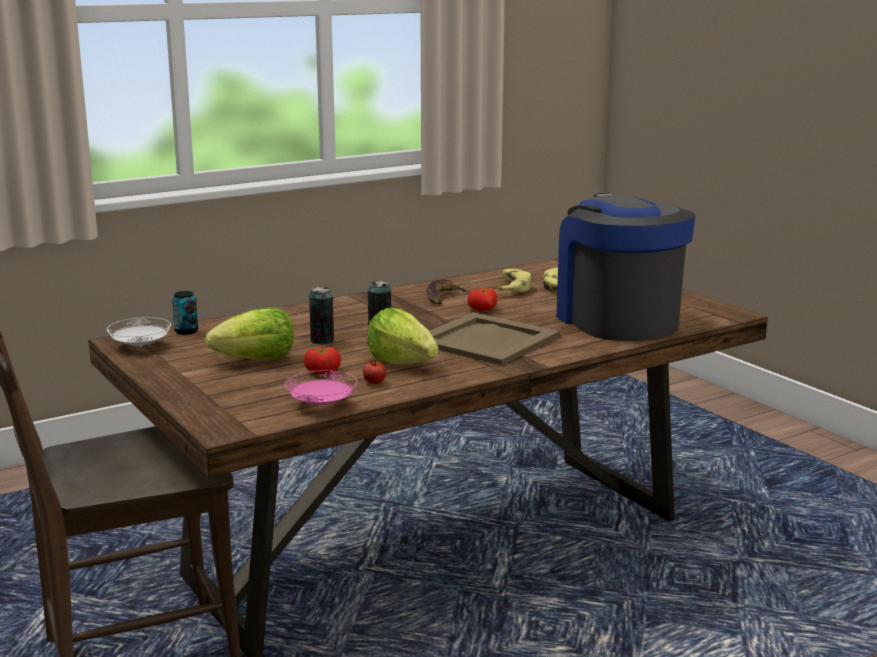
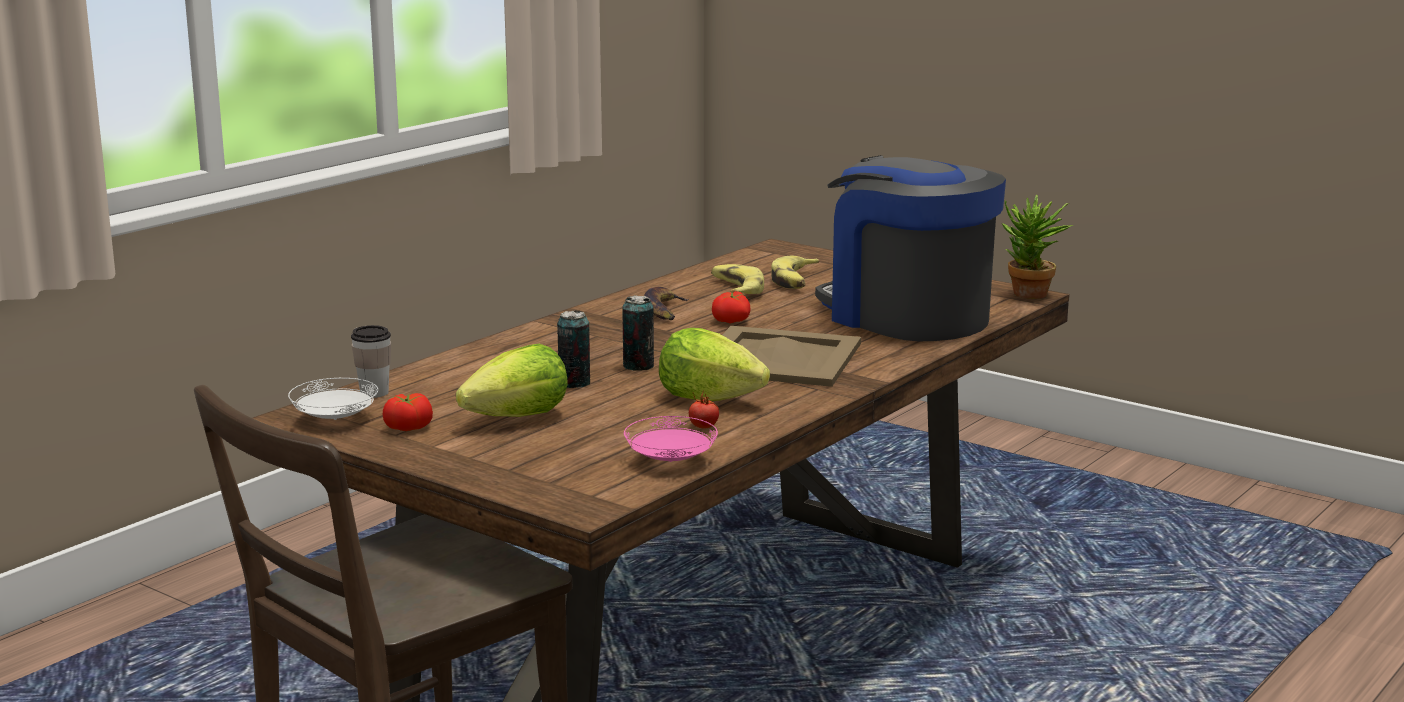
camera: 20 degrees left, 0 degrees up
can [172,291,198,335] -> cup [351,325,391,398]
tomato [304,347,341,374] -> tomato moved to [383,393,433,431]
none -> potted plant [1002,195,1073,299]

